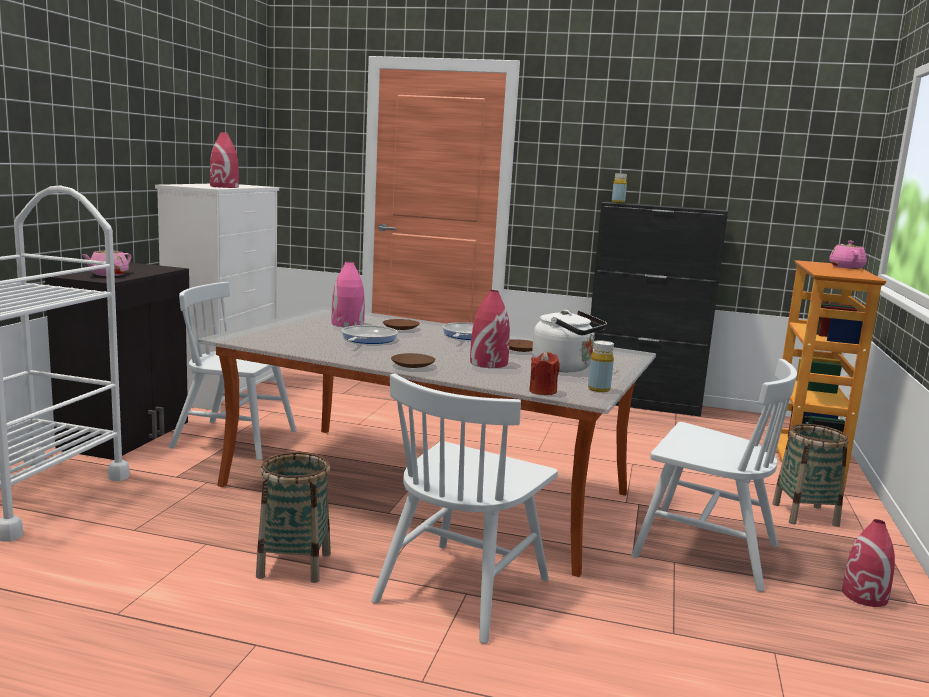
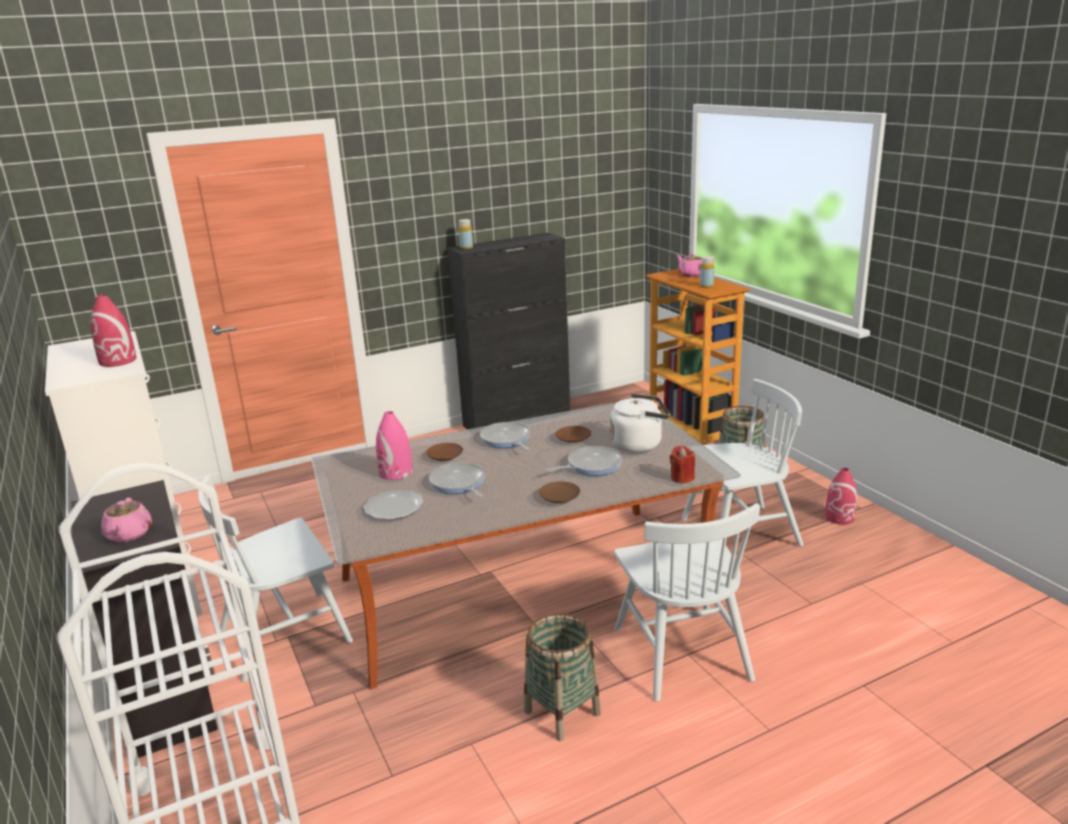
camera: 40 degrees left, 10 degrees up
red vase [470,290,510,368] -> frying pan [547,446,623,476]
yellow bottle [588,340,614,392] -> yellow bottle moved to [700,256,715,288]
none -> plate [364,490,424,520]

